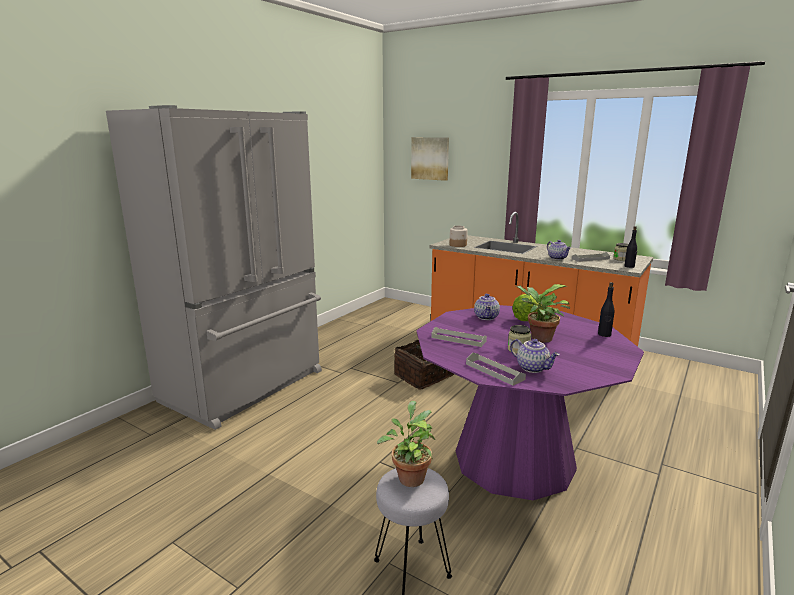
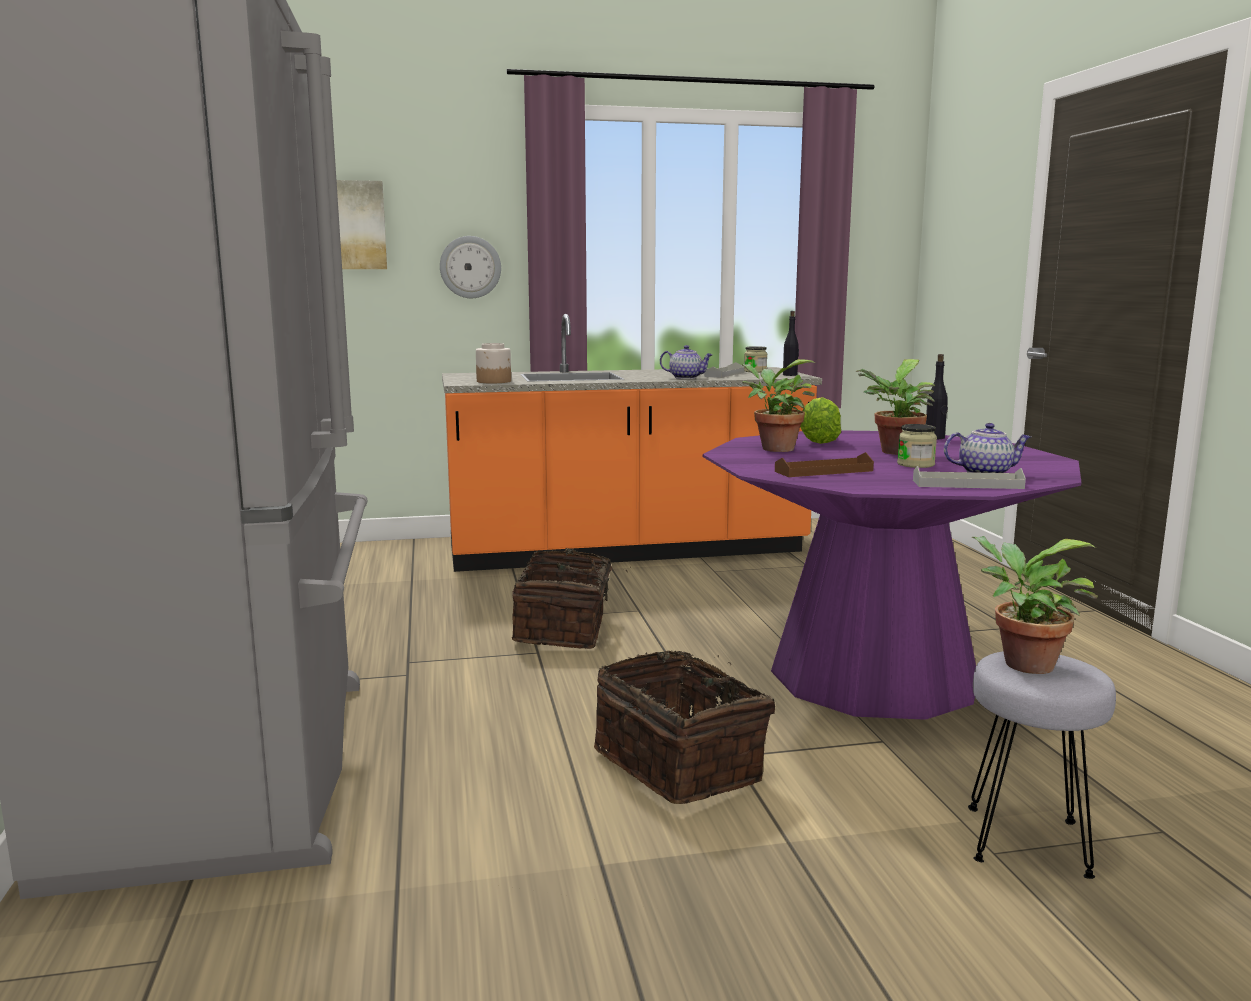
camera: 45 degrees left, 5 degrees down
grey tray [431,327,487,347] -> brown tray [775,452,874,477]
teapot [474,293,500,320] -> potted plant [742,359,815,452]
none -> wall clock [440,236,501,298]
none -> basket [594,650,775,804]

